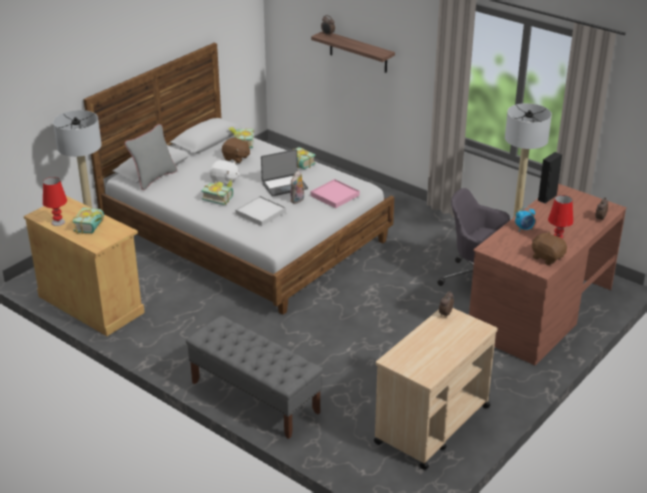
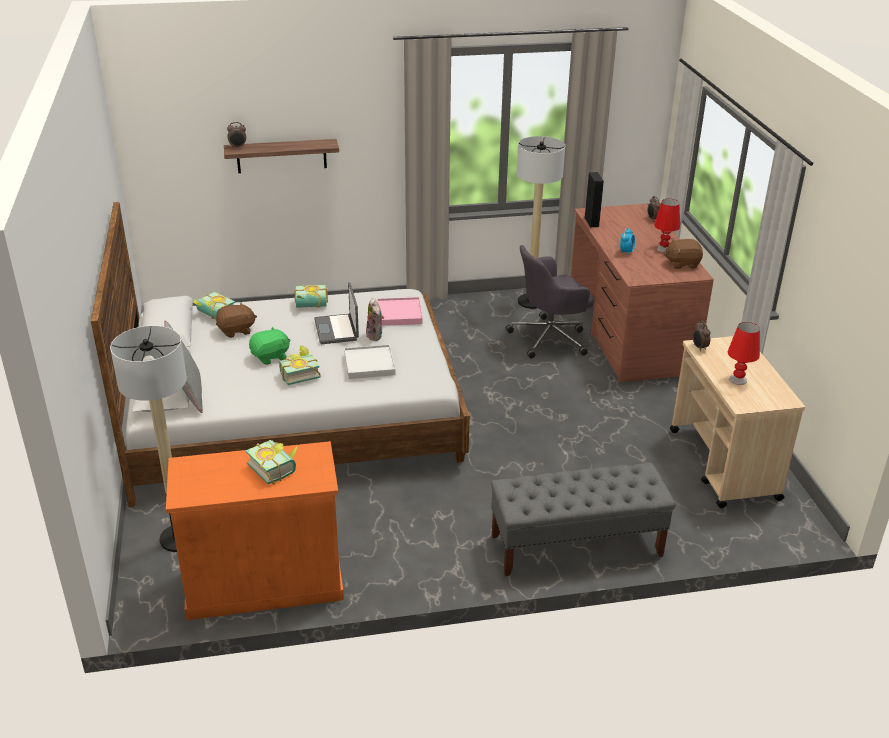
camera: 50 degrees left, 0 degrees up
beige cabinet [24,196,145,336] -> orange cabinet [166,441,344,620]
red table lamp [43,177,67,226] -> red table lamp moved to [728,322,760,385]
white plush toy [210,160,240,186] -> green plush toy [249,327,290,365]
laptop [261,149,308,197] -> laptop turned 150 degrees clockwise [314,282,359,344]

